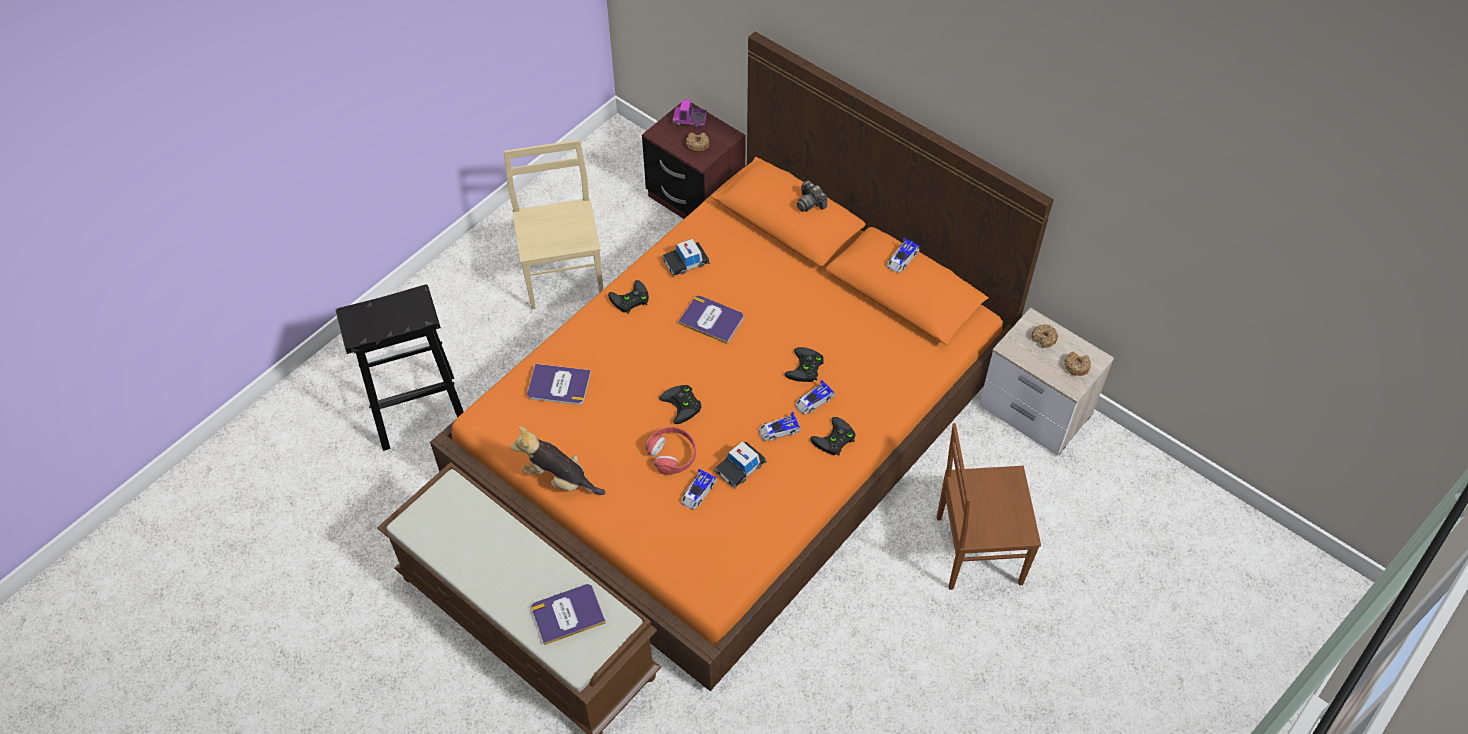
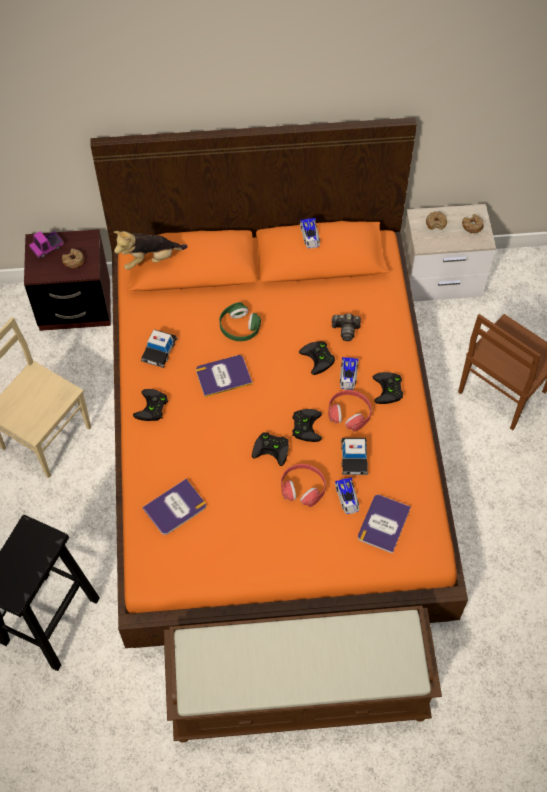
camera: 45 degrees left, 5 degrees up
plush toy [510,426,606,495] -> plush toy moved to [114,231,187,270]
book [532,584,606,645] -> book moved to [358,495,411,554]
toy car [759,412,801,441] -> red headphones [328,390,372,431]
camera [797,181,827,212] -> camera moved to [331,314,361,341]
none -> green headphones [219,302,261,341]
none -> black game controller [292,409,322,442]

